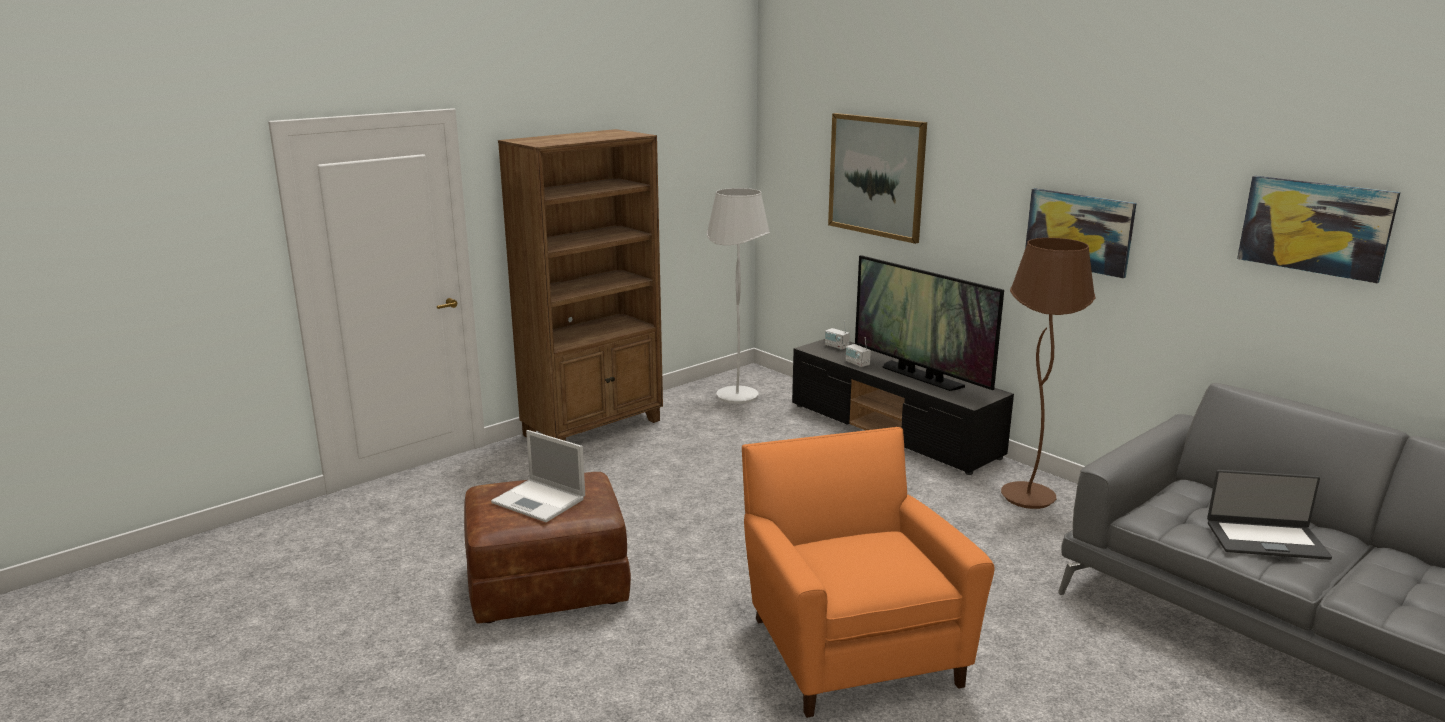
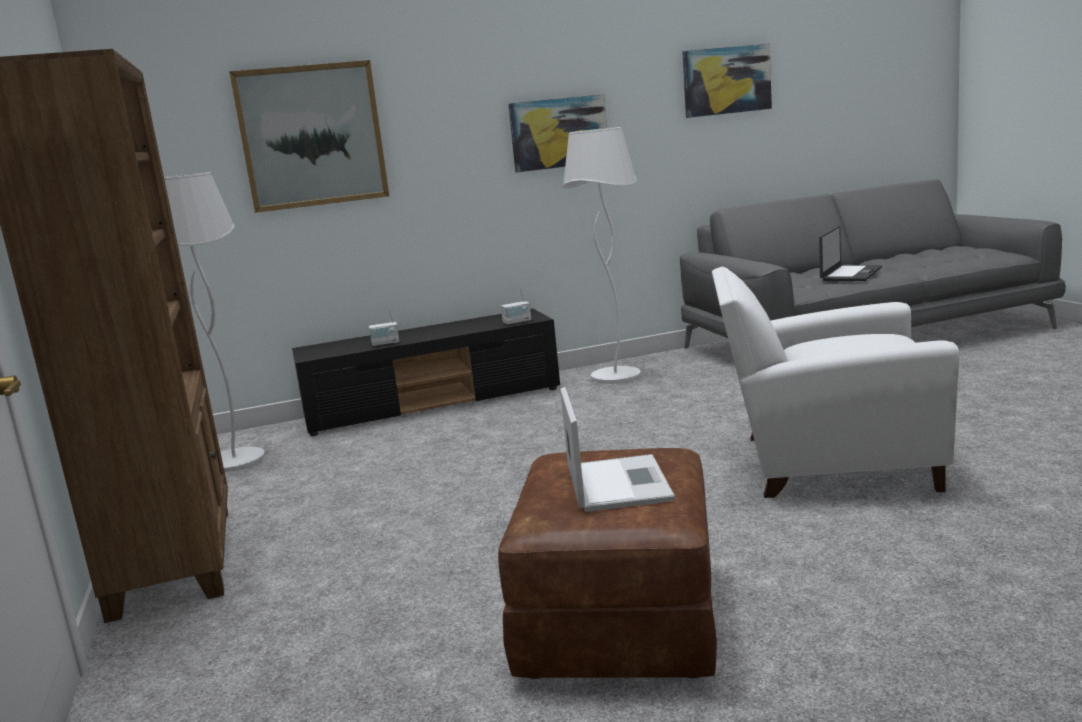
camera: 65 degrees left, 5 degrees down
laptop [491,430,585,522] -> laptop turned 60 degrees counterclockwise [560,387,675,512]
orange armchair [742,427,995,718] -> white armchair [712,266,959,498]
radio [825,321,850,350] -> radio moved to [501,288,531,325]
television [855,255,1004,391] -> none
brown floor lamp [1001,238,1095,509] -> white floor lamp [563,127,641,384]

